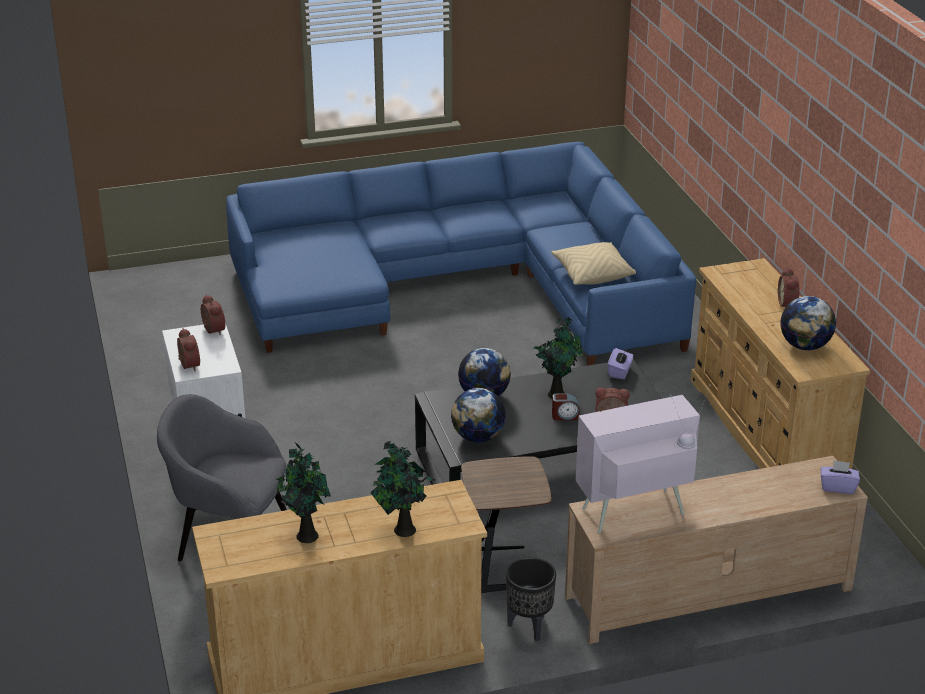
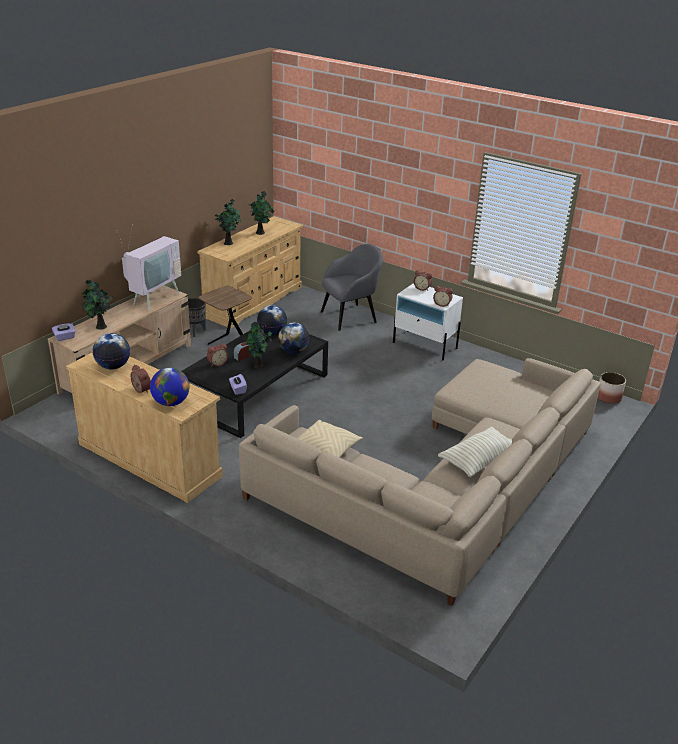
camera: 140 degrees right, 0 degrees up
blue sofa [226,142,696,365] -> beige sofa [239,358,601,606]
none -> potted plant [82,279,114,330]
none -> globe [150,368,189,406]
none -> pillow [438,427,512,477]
none -> planter [598,372,626,404]

